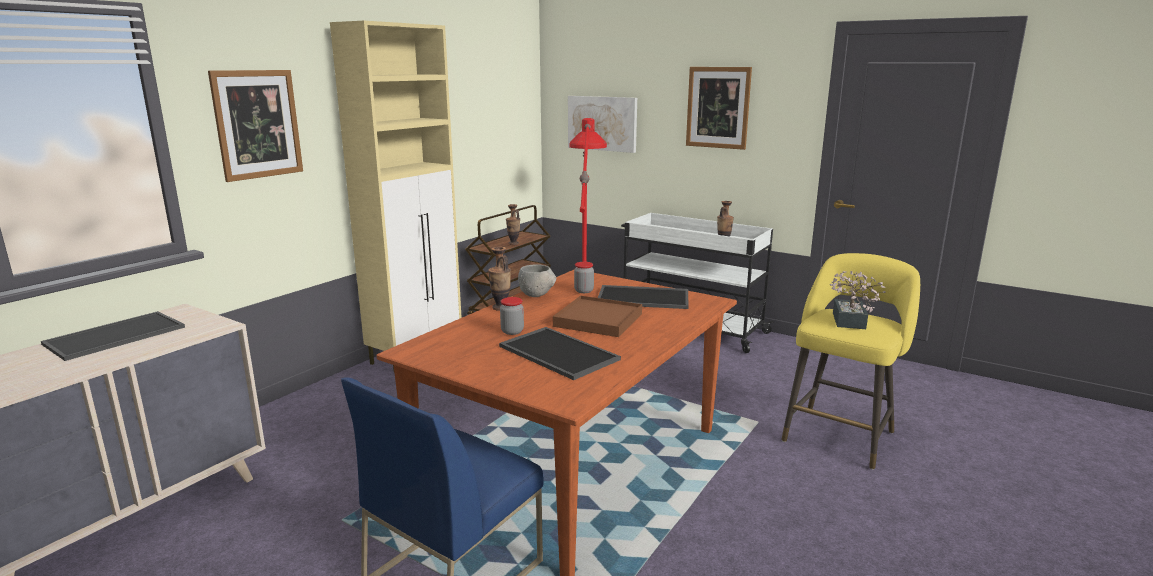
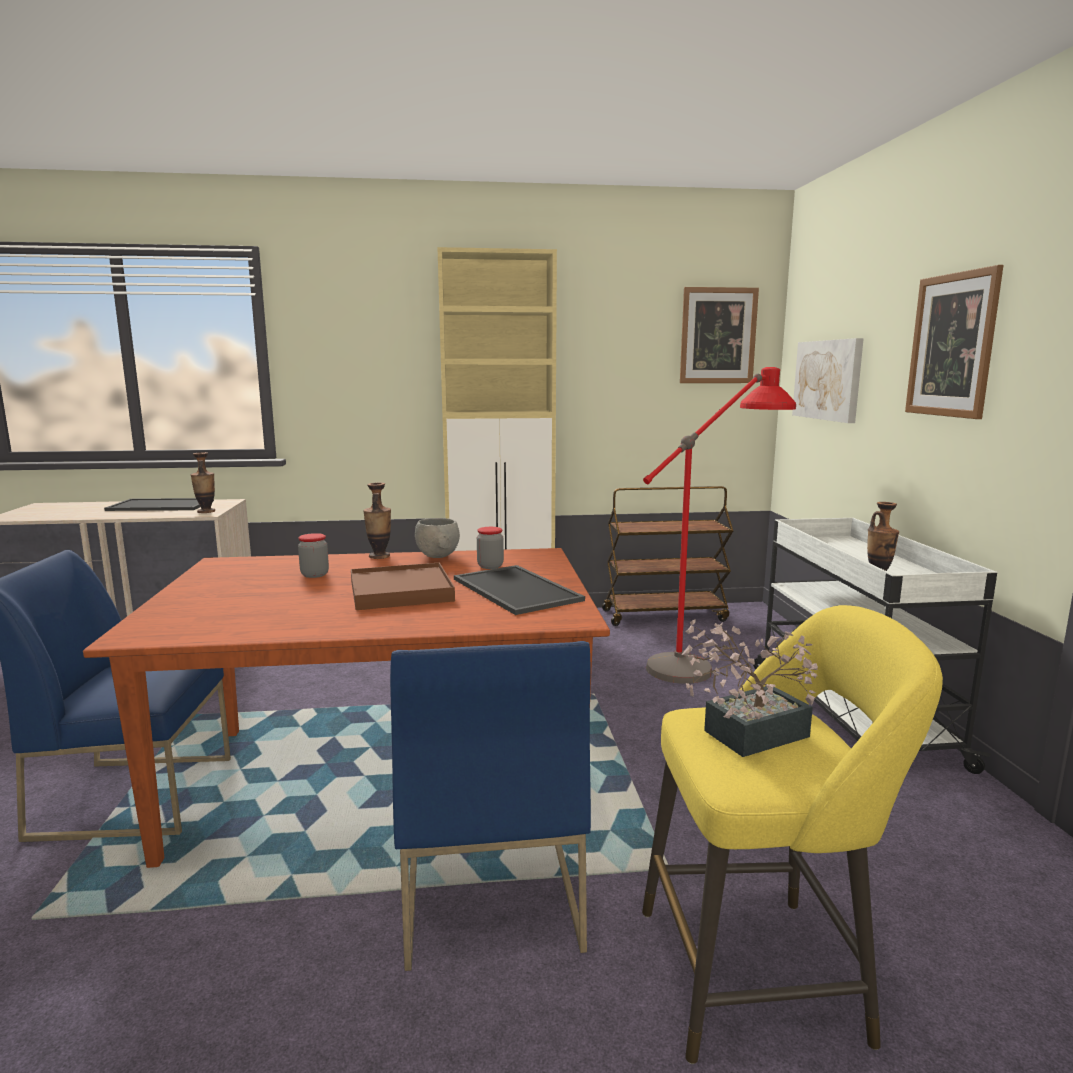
camera: 50 degrees right, 5 degrees down
picture [208,70,303,182] -> picture moved to [680,287,759,383]
tray [499,327,621,380] -> none
vase [506,204,520,245] -> vase moved to [191,452,215,513]
none -> blue chair [390,641,591,971]

